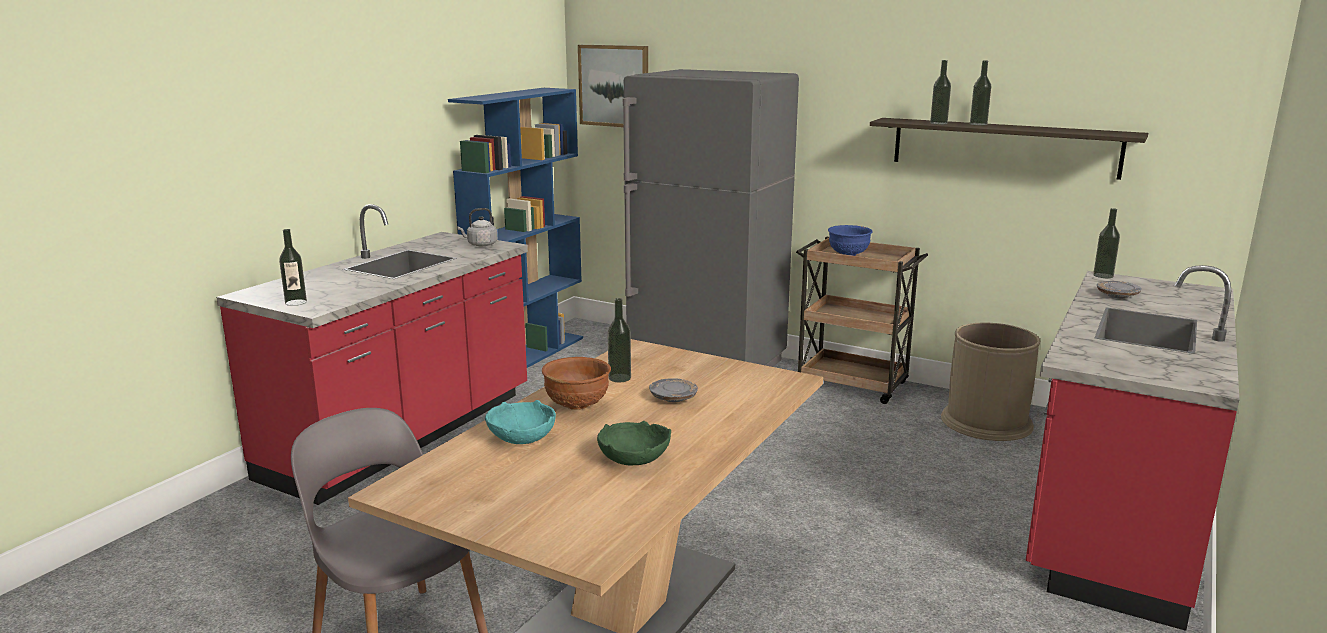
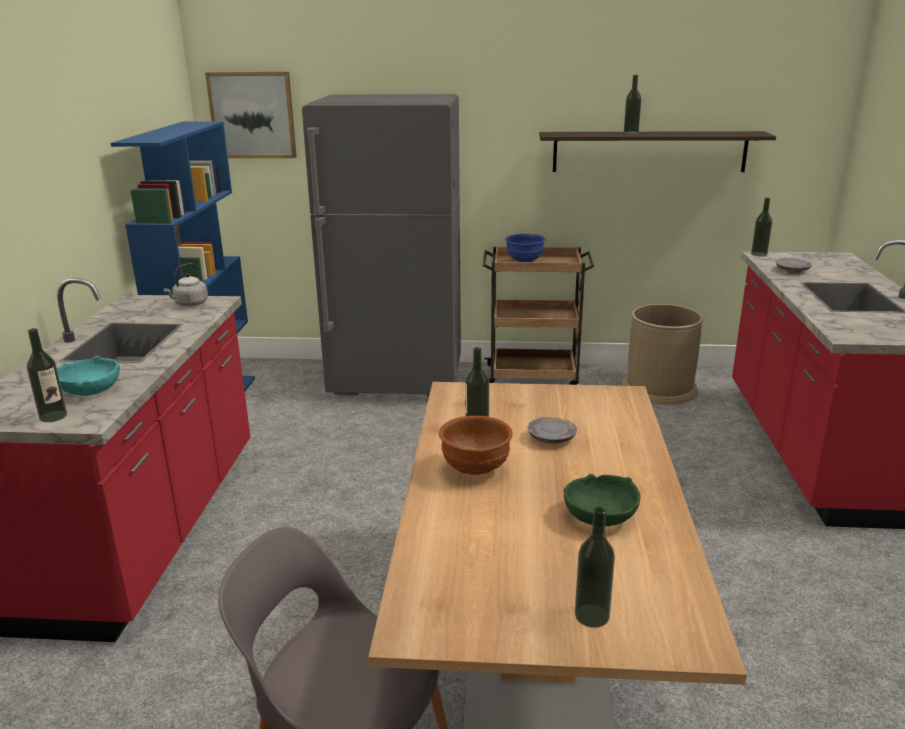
camera: 25 degrees left, 5 degrees up
turquoise bowl [485,400,556,444] -> turquoise bowl moved to [57,356,120,396]
bottle [930,60,951,125] -> bottle moved to [575,507,615,628]

